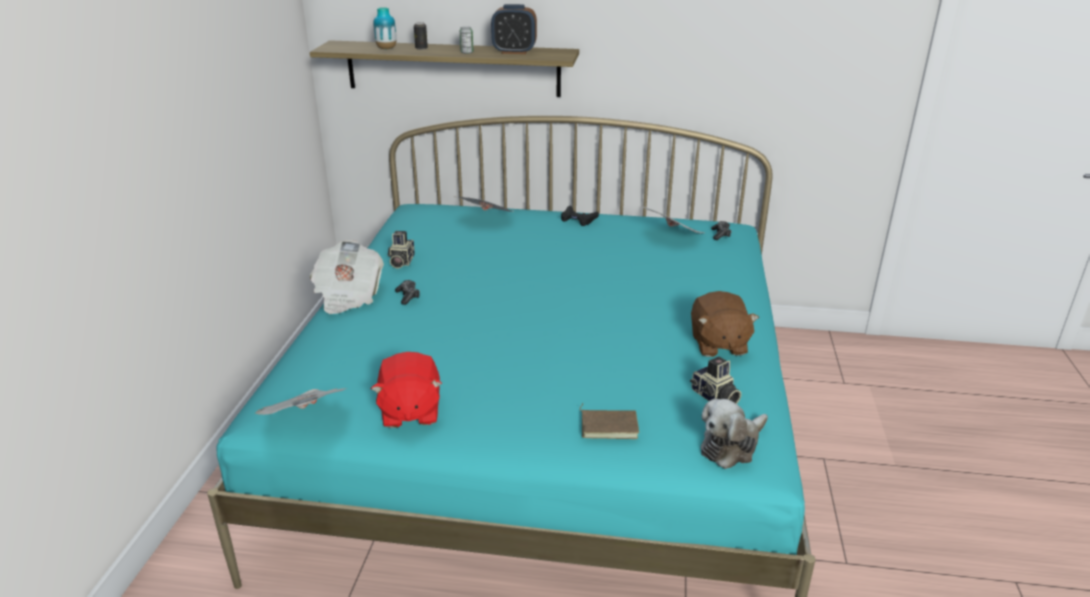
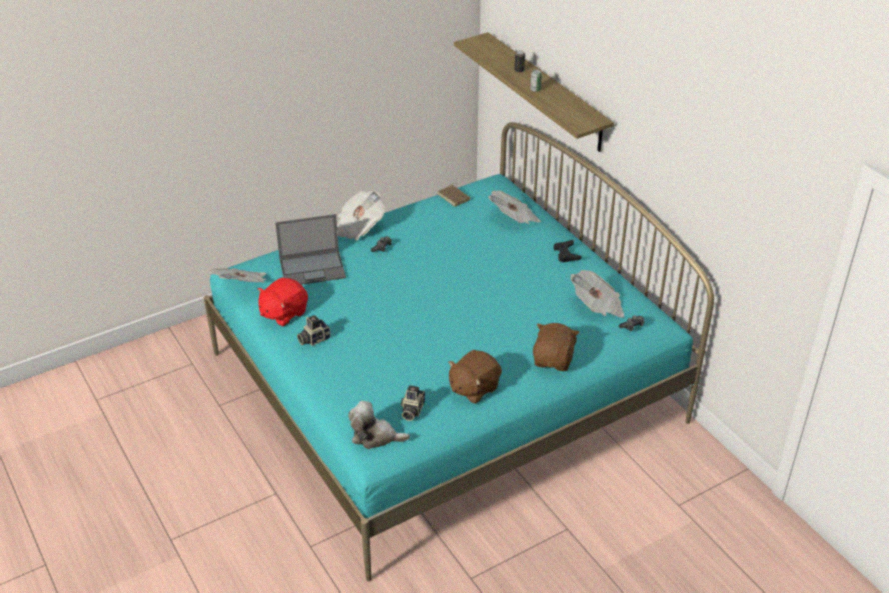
camera: 50 degrees right, 10 degrees up
vase [373,7,397,49] -> none
camera [388,231,415,268] -> camera moved to [297,315,331,346]
alarm clock [491,4,537,54] -> none
brown book [580,403,639,439] -> brown book moved to [438,183,471,207]
none -> laptop [275,214,346,285]
none -> brown plush toy [533,323,579,371]

